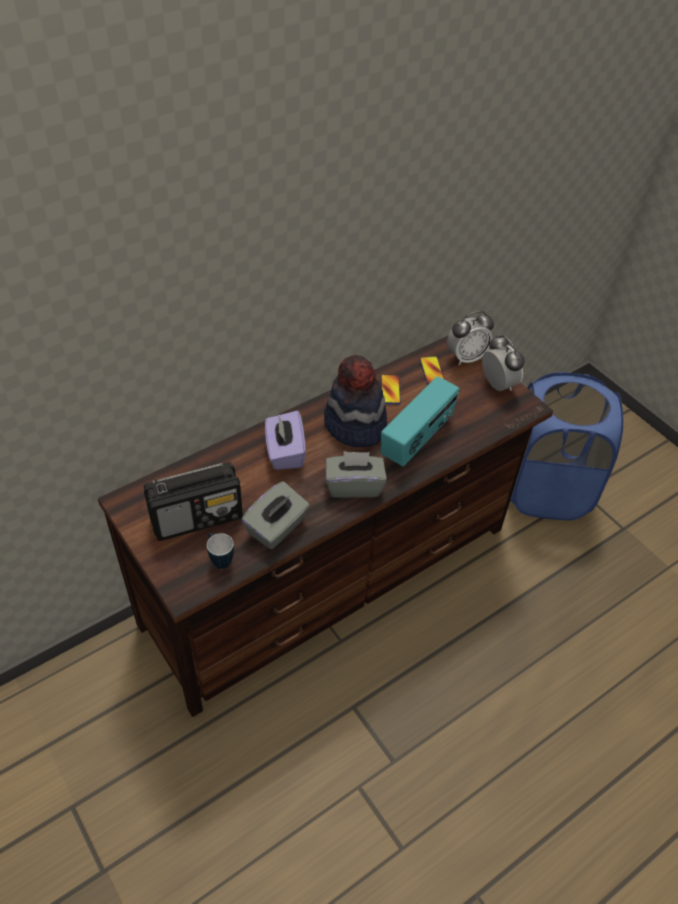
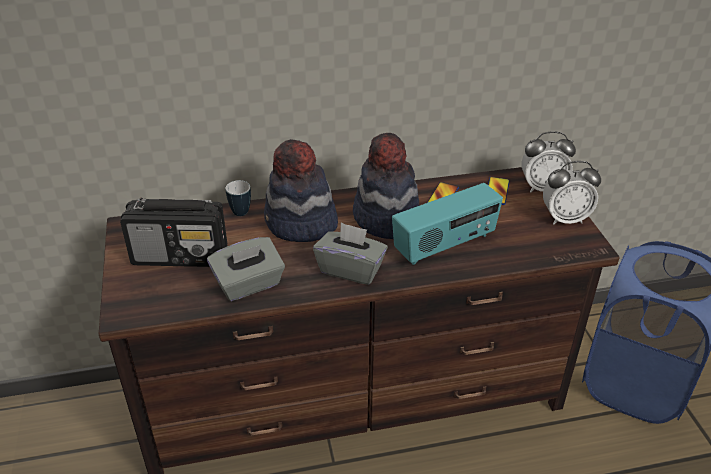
camera: 25 degrees right, 10 degrees down
mug [207,533,234,569] -> mug moved to [225,180,251,216]
purple tissue box [265,411,306,470] -> hat [264,139,338,242]
alarm clock [482,335,525,391] -> alarm clock turned 90 degrees clockwise [543,161,601,225]

